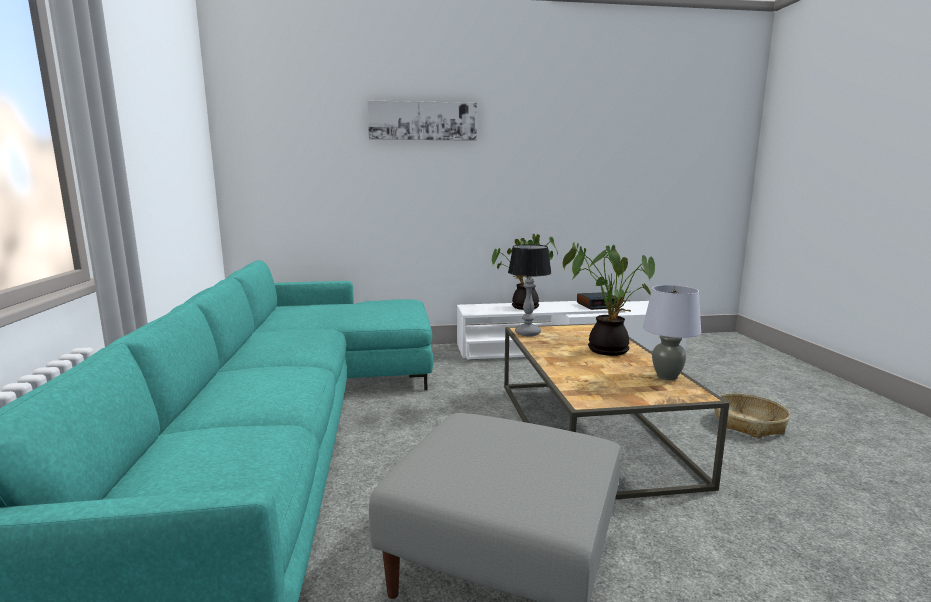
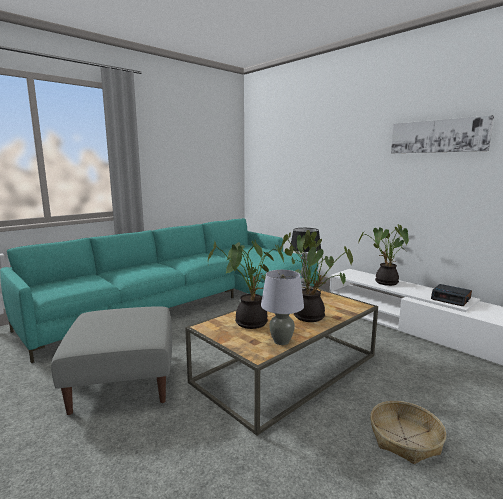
camera: 55 degrees right, 0 degrees up
picture [367,100,477,141] -> picture moved to [391,115,494,153]
none -> potted plant [208,240,284,329]

